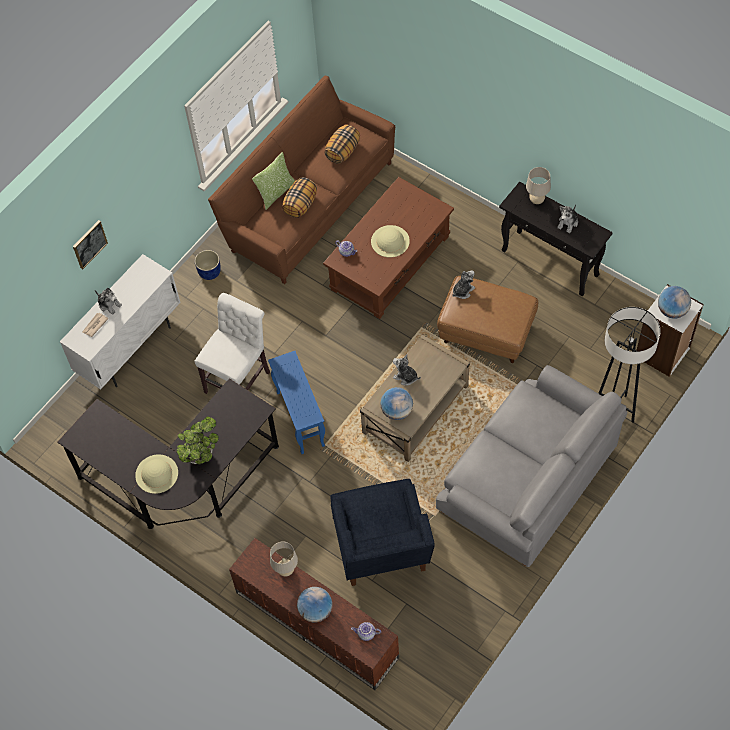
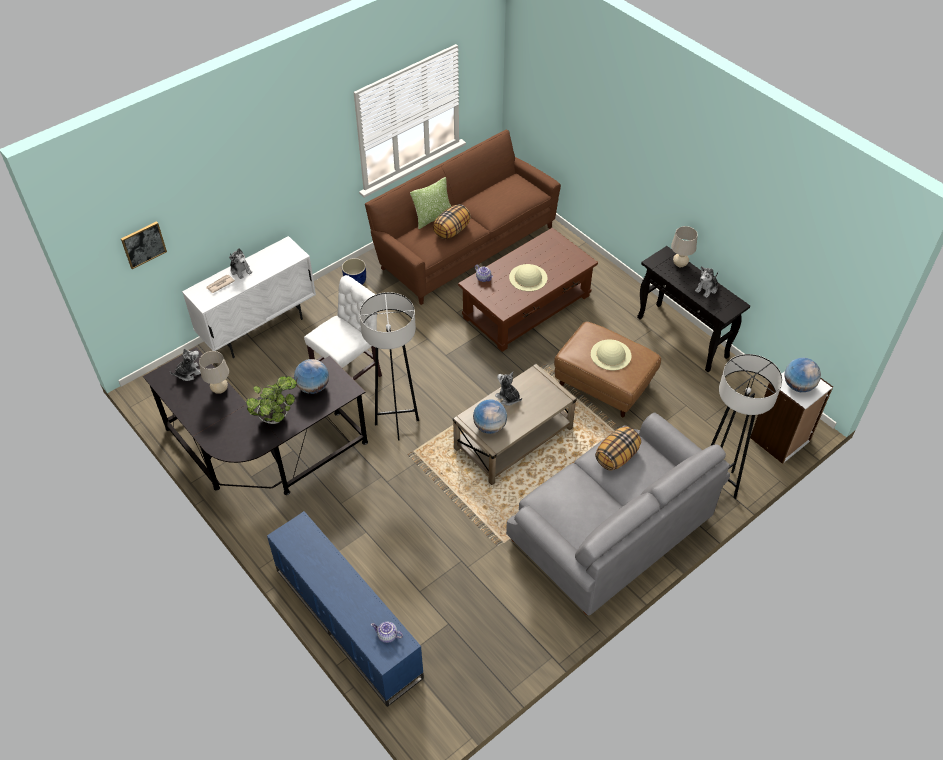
camera: 10 degrees right, 10 degrees down
picture [73,220,108,269] -> picture moved to [121,221,167,269]
beige hat [135,454,178,494] -> beige hat moved to [591,339,631,370]
brown tv stand [229,538,399,690] -> blue tv stand [267,511,424,707]
blue side table [268,351,325,454] -> grey floor lamp [359,292,419,441]
beige table lamp [270,542,298,577] -> beige table lamp moved to [199,351,229,394]
globe [297,587,332,622] -> globe moved to [294,359,329,394]
pillow [324,124,360,164] -> pillow moved to [595,427,641,471]
blue armchair [330,479,435,586] -> none
plush toy [452,270,475,299] -> plush toy moved to [170,348,201,381]

